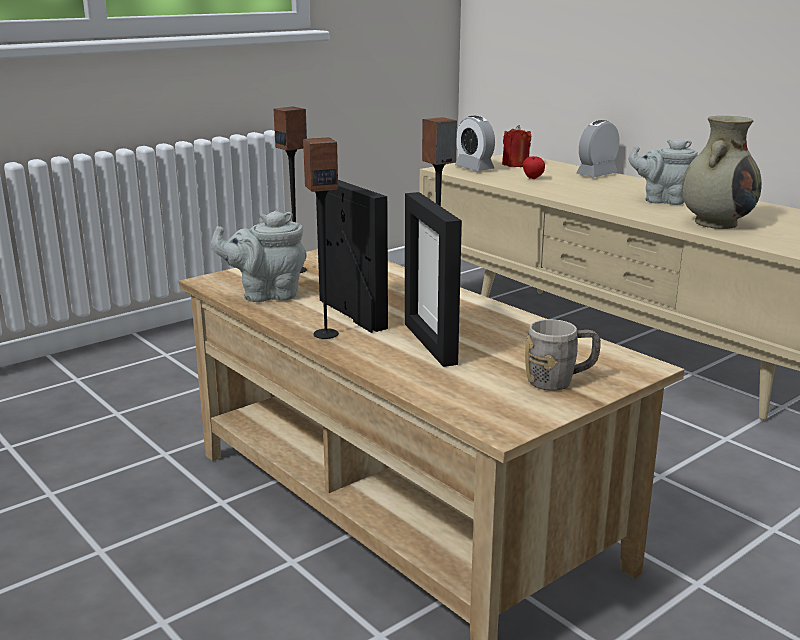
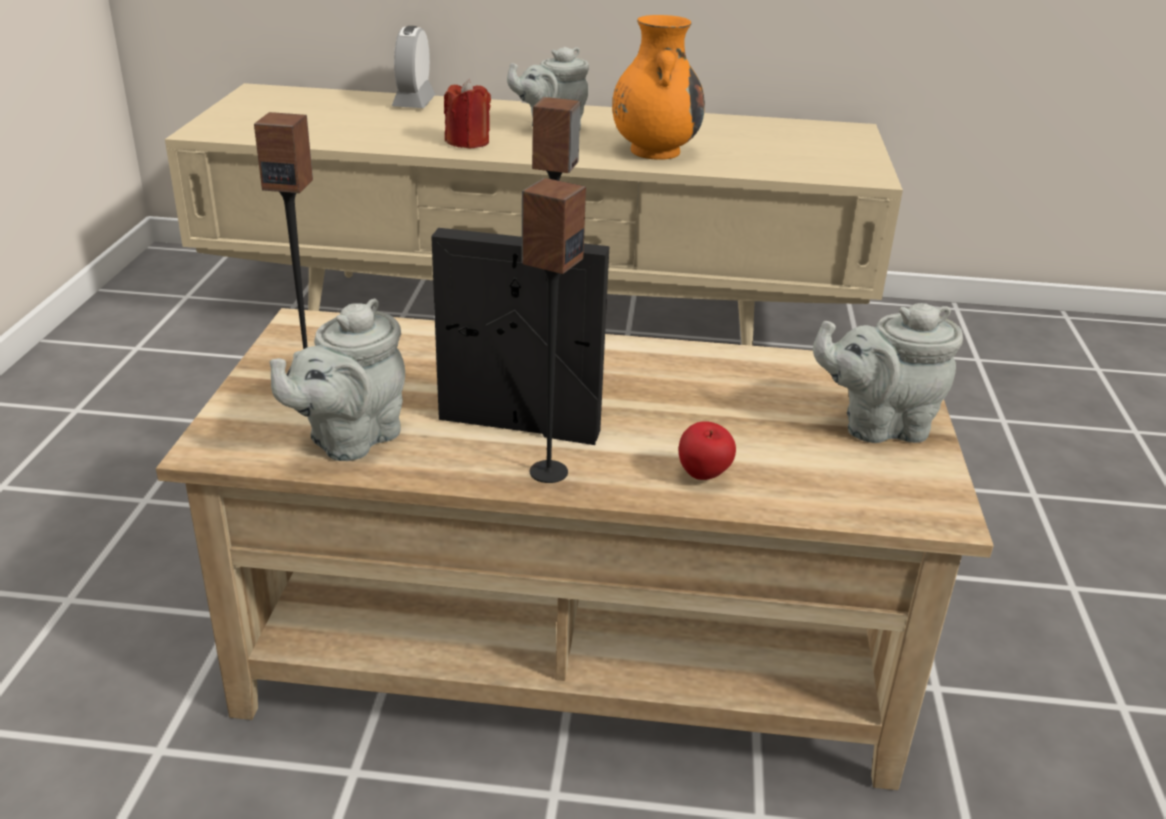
camera: 45 degrees left, 10 degrees up
picture frame [405,192,462,367] -> none
alarm clock [455,116,495,171] -> none
red candle [502,125,531,167] -> red candle moved to [444,79,491,149]
apple [523,156,545,179] -> apple moved to [679,421,736,480]
grey mug [525,319,601,391] -> grey teapot [813,303,963,443]
beige vase [682,116,762,229] -> orange vase [612,15,705,160]

